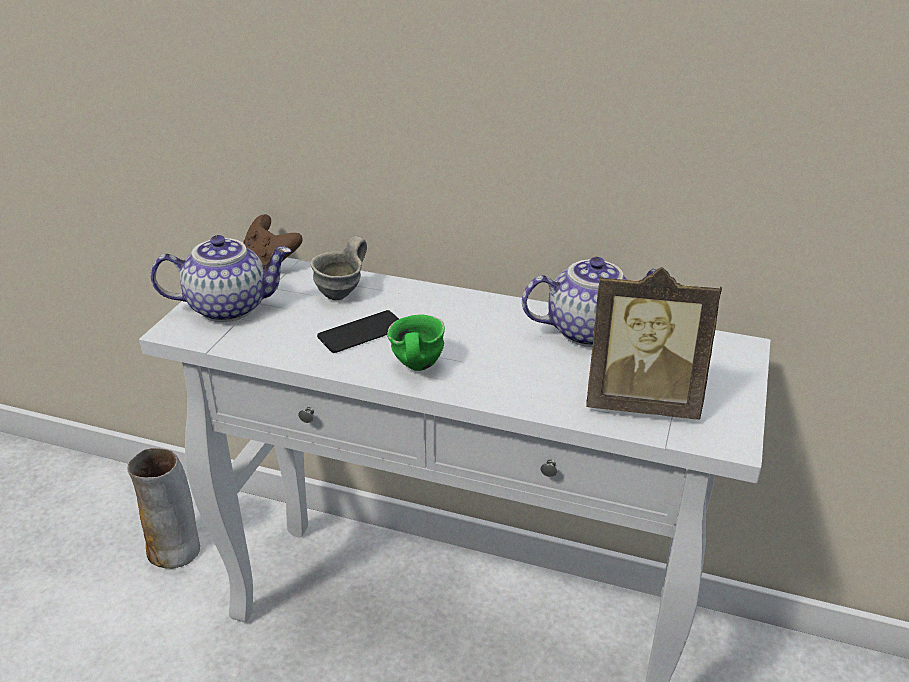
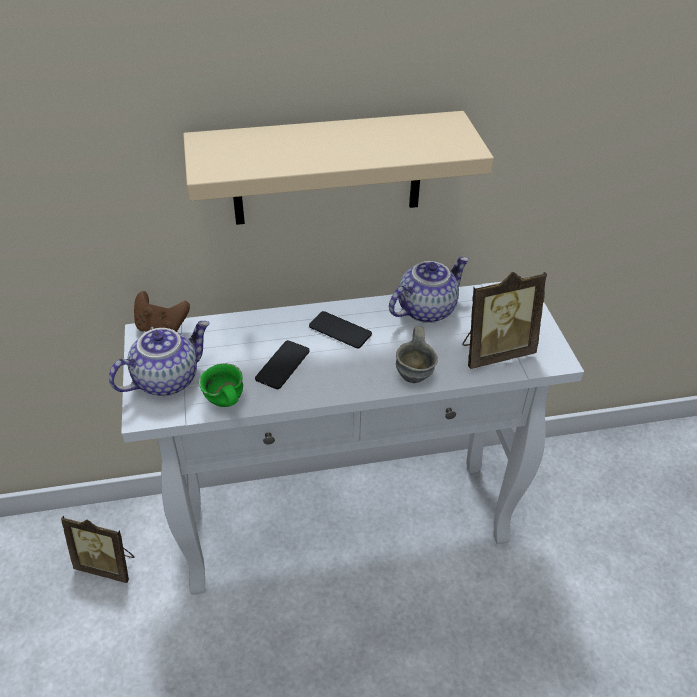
camera: 30 degrees left, 10 degrees up
vase [127,448,200,569] -> picture frame [61,515,134,583]
grey mug [310,236,367,300] -> grey mug moved to [396,326,438,383]
green mug [387,314,445,371] -> green mug moved to [199,363,243,407]
none -> beige shelf [183,111,494,225]
none -> phone [309,311,372,349]

